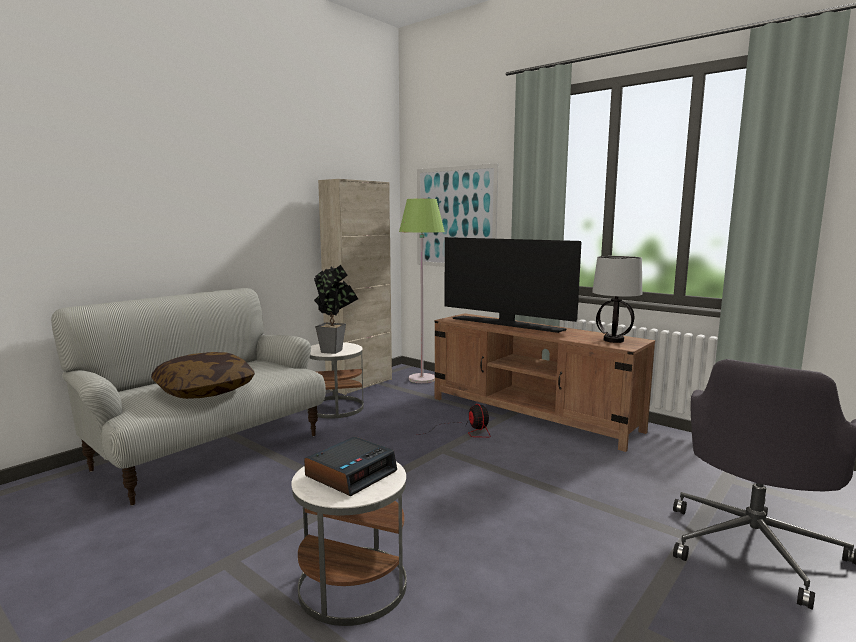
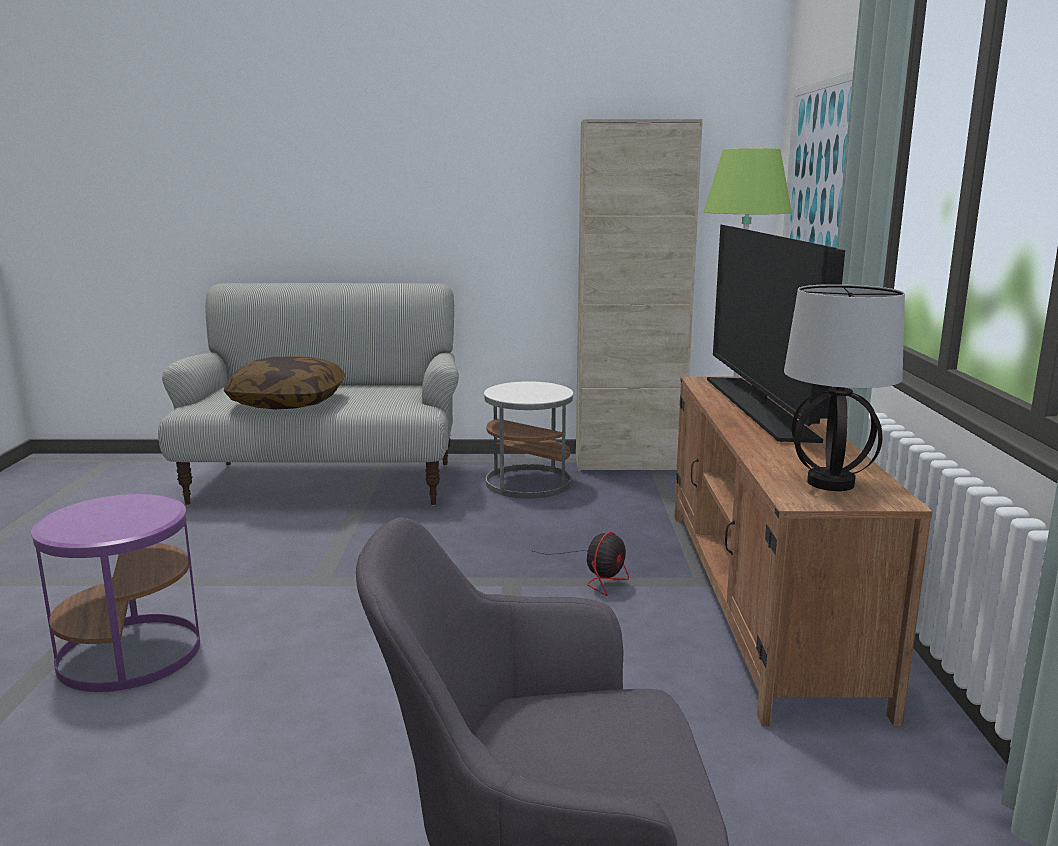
camera: 50 degrees right, 5 degrees up
white side table [291,462,407,626] -> purple side table [31,494,200,692]
alarm clock [304,437,397,496] -> none
potted plant [314,265,358,354] -> none

